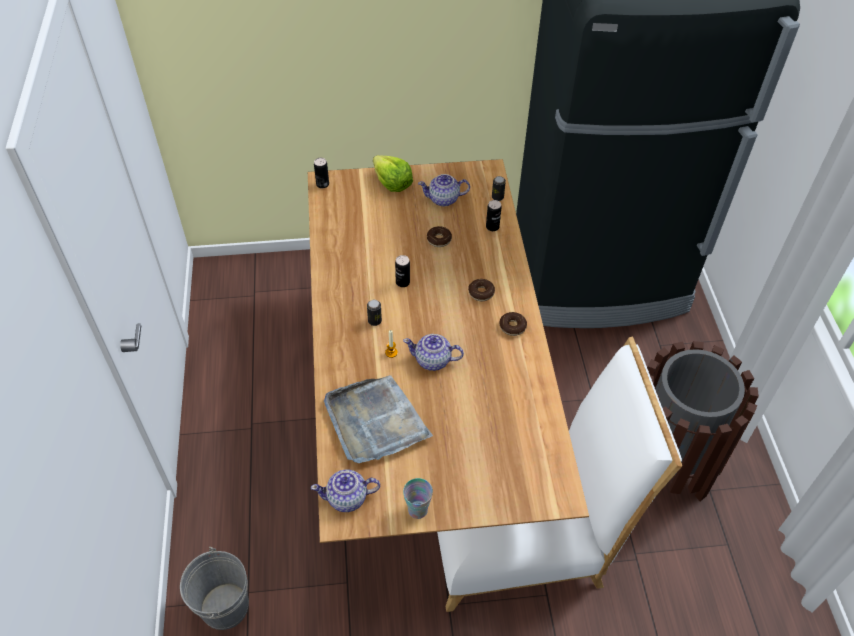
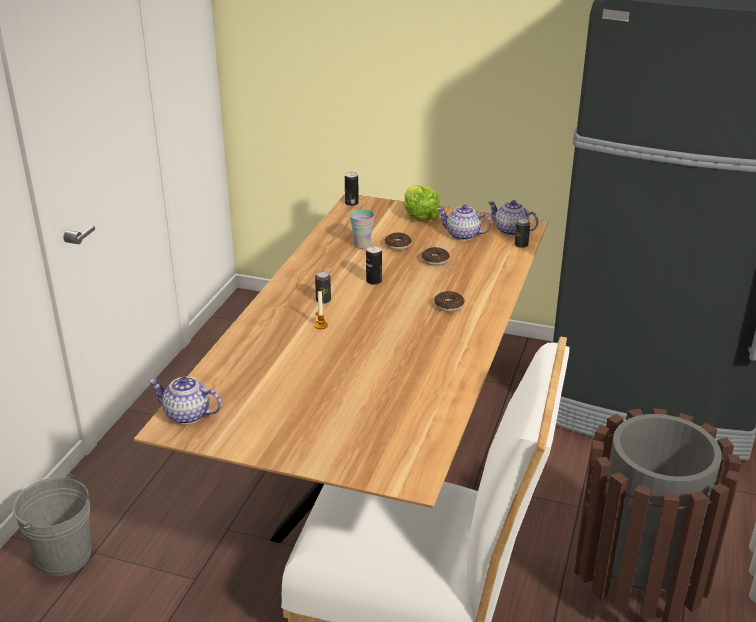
camera: 25 degrees right, 20 degrees down
grey tray [324,375,433,463] -> none
teapot [403,334,464,371] -> teapot moved to [488,200,539,236]
cup [403,478,433,519] -> cup moved to [350,209,374,249]
can [486,200,502,231] -> none
donut [499,312,527,336] -> donut moved to [385,233,412,250]

